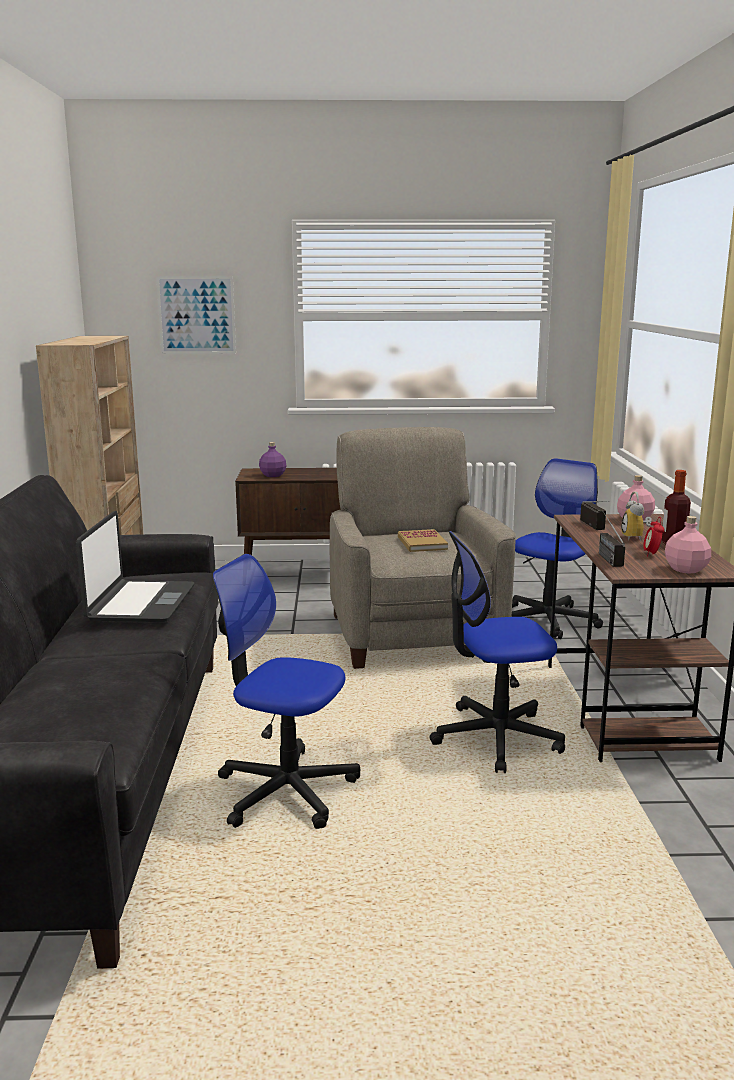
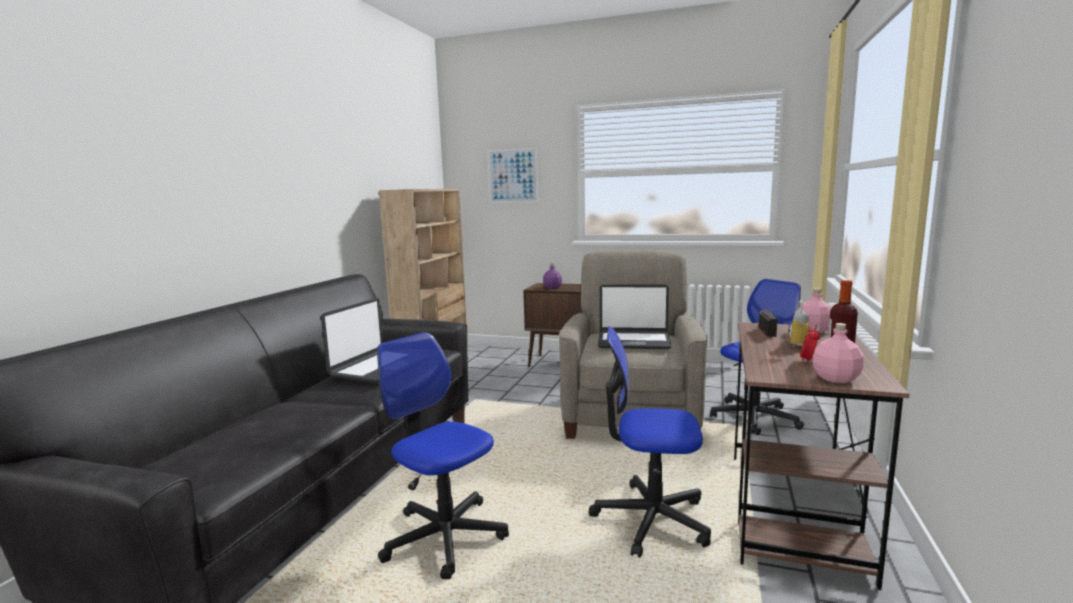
camera: 20 degrees right, 5 degrees down
book [398,529,448,552] -> laptop [598,285,672,349]
radio [599,511,625,567] -> none

